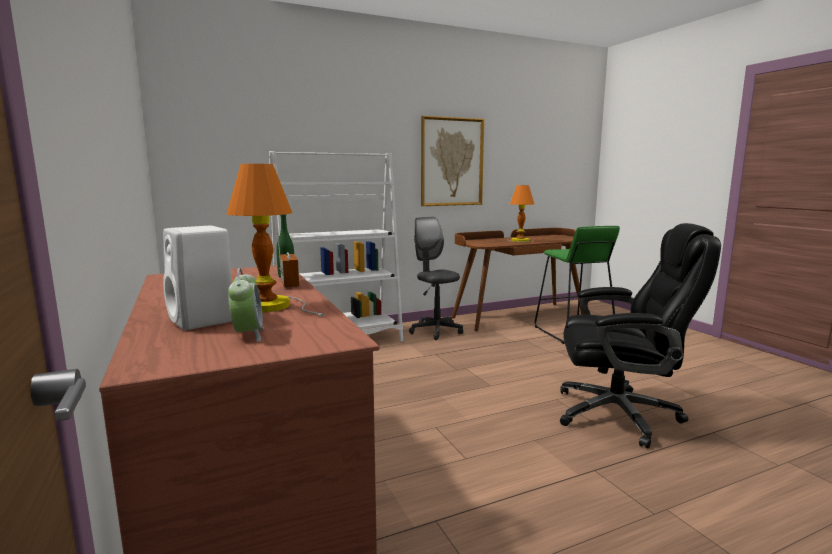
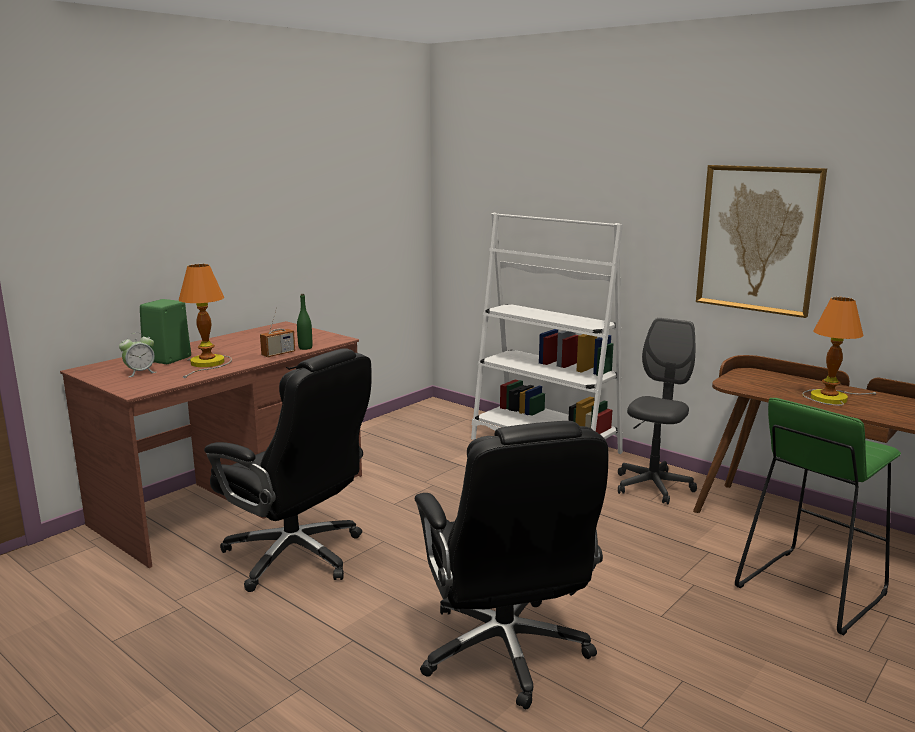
camera: 65 degrees right, 5 degrees up
white speaker [163,226,232,330] -> green speaker [140,299,191,364]
none -> black office chair [204,348,372,592]

